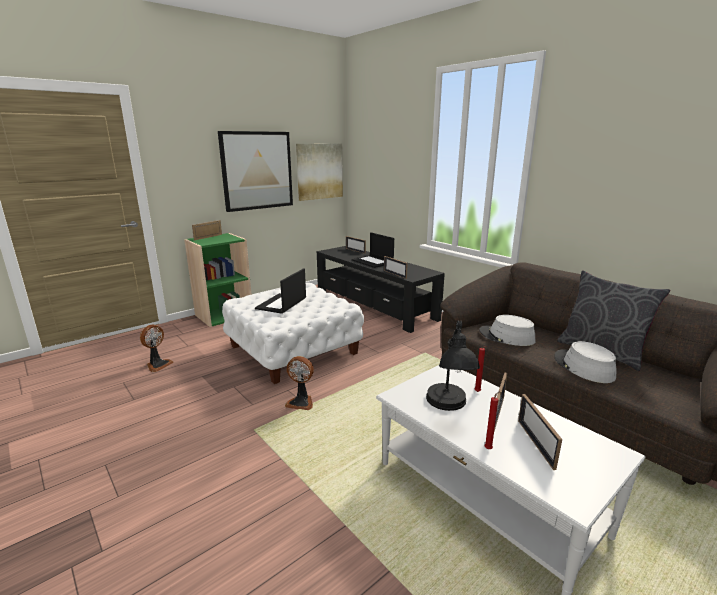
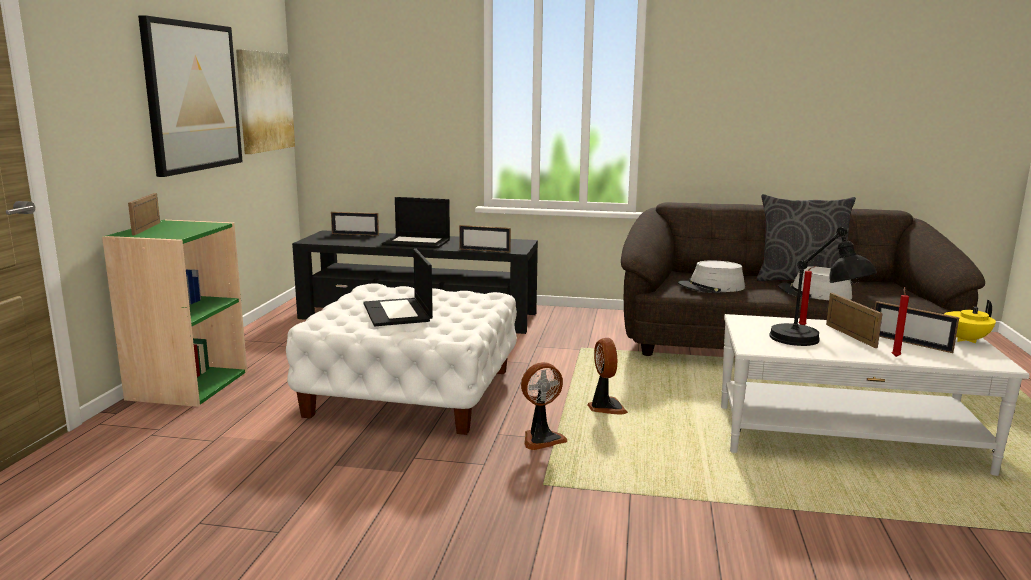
camera: 40 degrees left, 5 degrees down
fan [140,325,174,372] -> fan moved to [588,338,628,415]
none -> yellow teapot [945,300,996,343]

